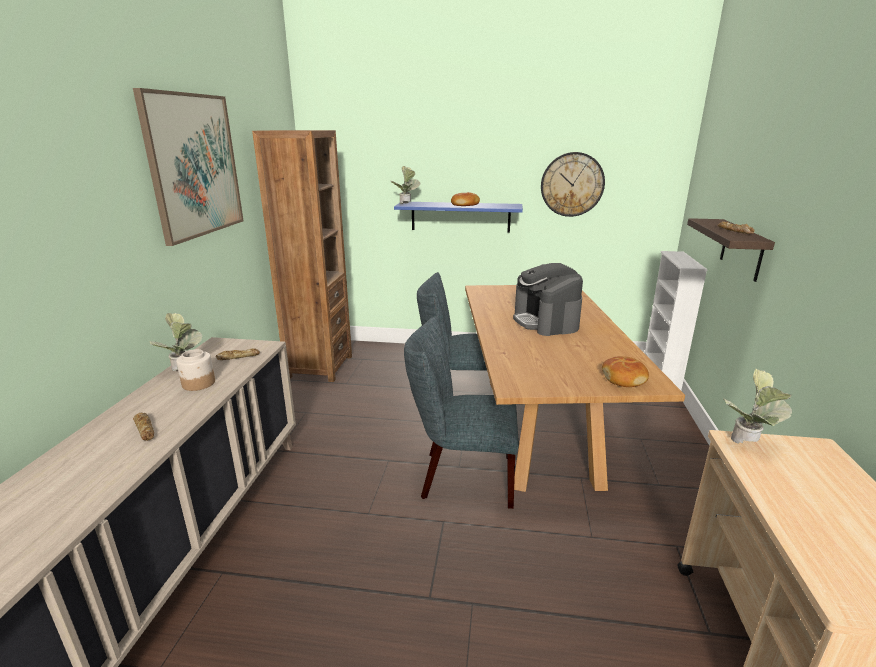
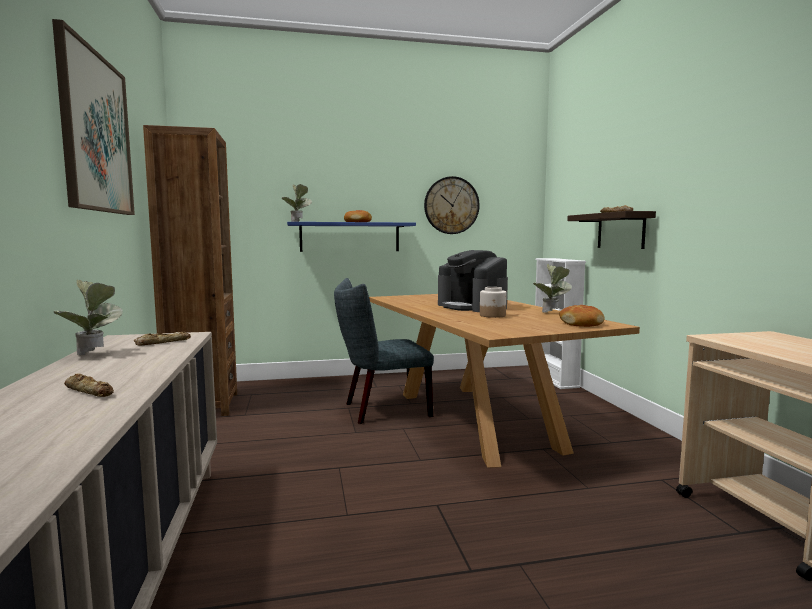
camera: 20 degrees left, 15 degrees down
jar [176,349,215,391] -> jar moved to [480,287,507,318]
grey chair [404,316,519,509] -> none
potted plant [723,369,792,444] -> potted plant moved to [533,264,572,313]

